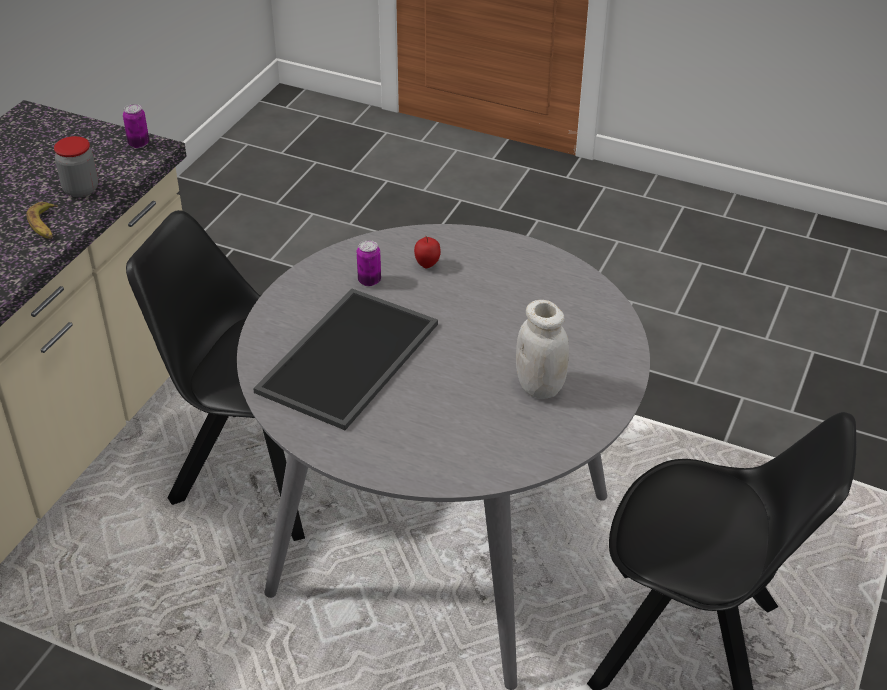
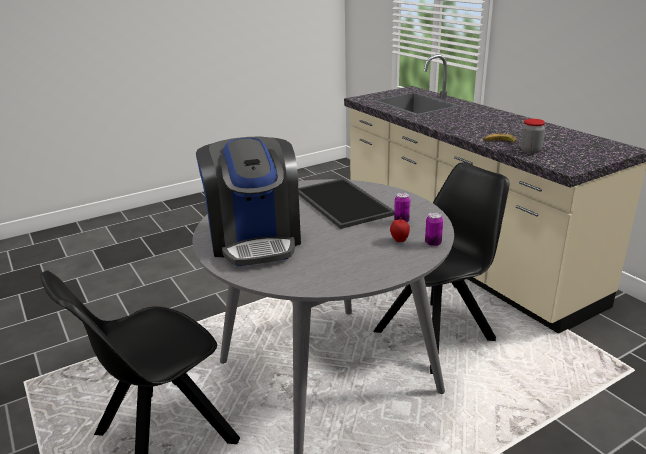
camera: 125 degrees right, 15 degrees down
can [123,104,149,148] -> can moved to [425,212,443,247]
white jar [516,300,569,399] -> coffee machine [196,137,301,266]

